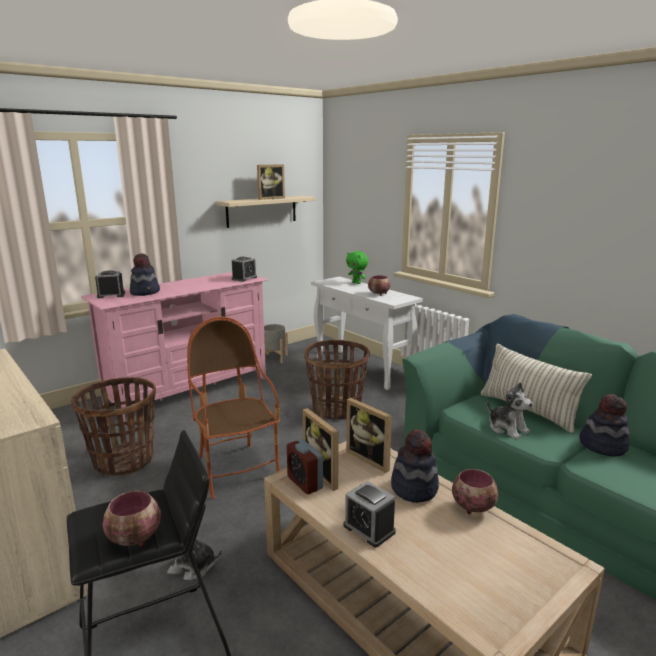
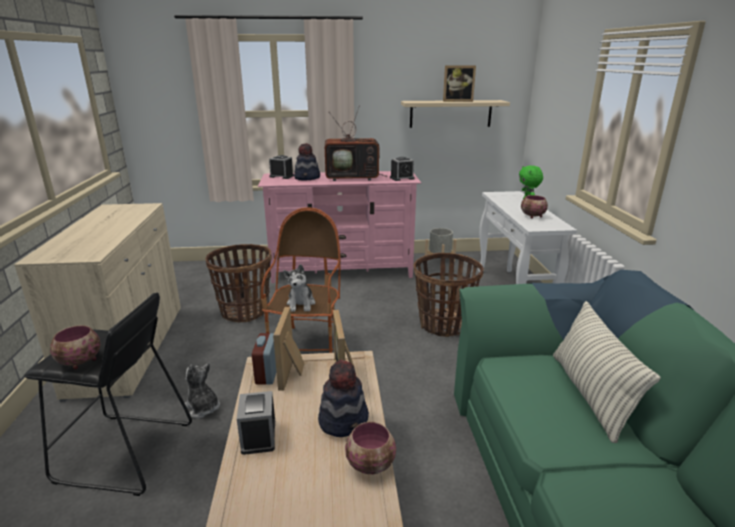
camera: 35 degrees right, 5 degrees up
plush toy [487,382,533,440] -> plush toy moved to [283,264,315,312]
hat [579,394,629,457] -> none
none -> television [325,108,388,181]

